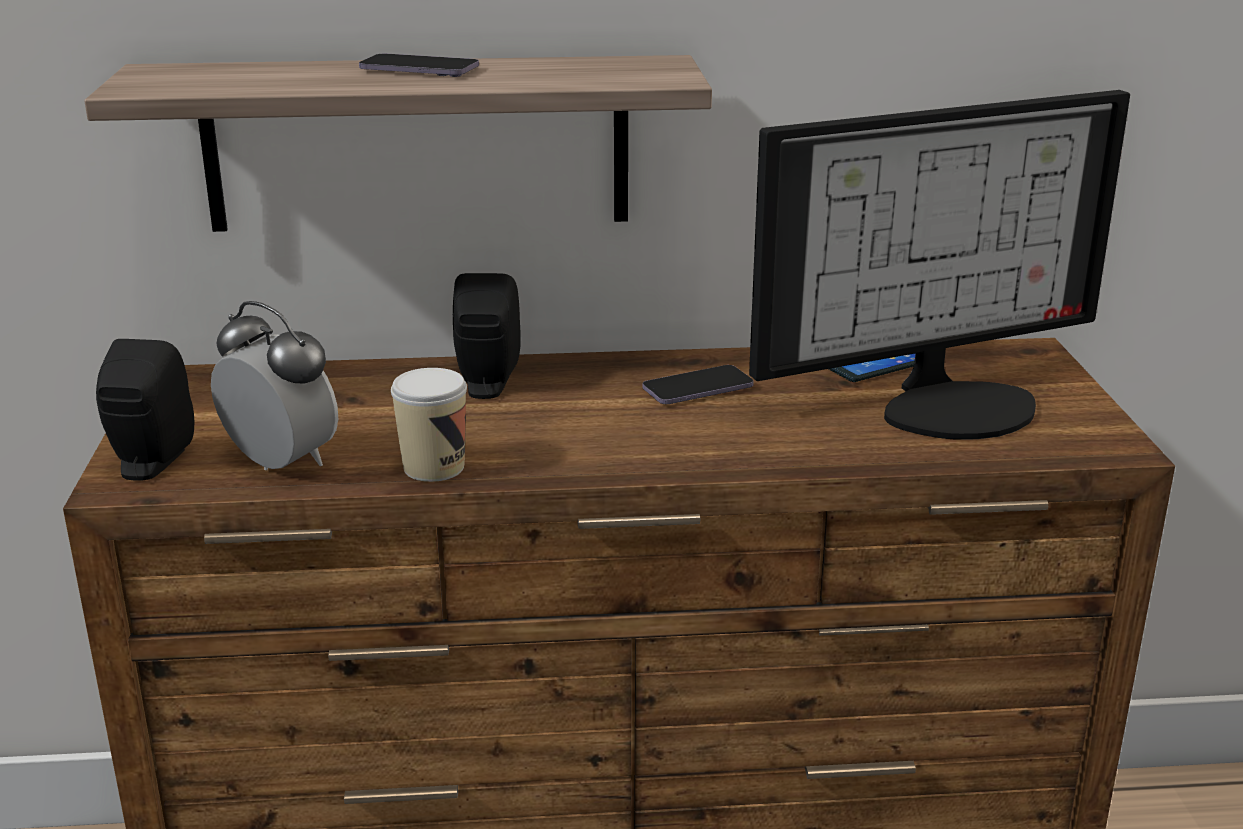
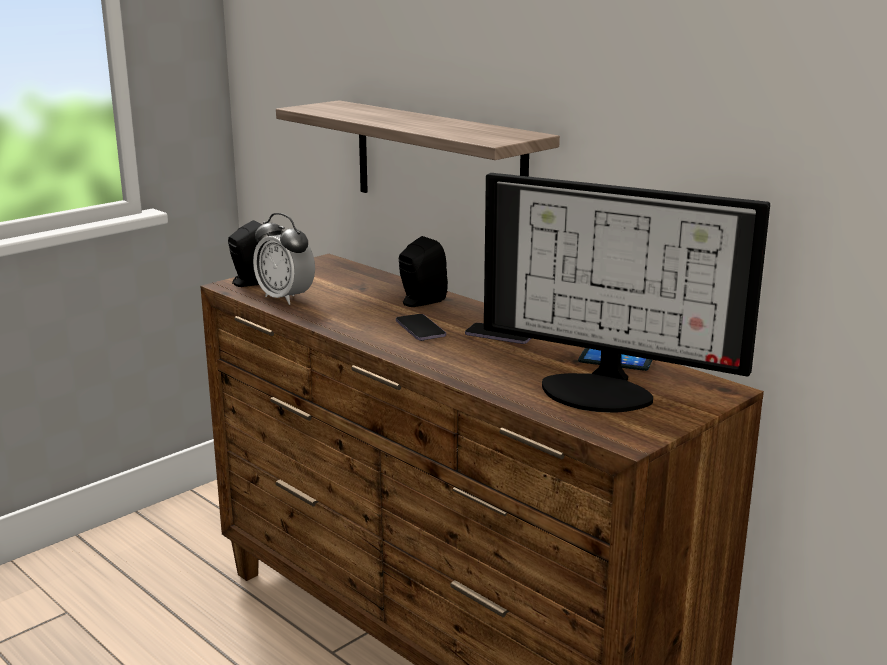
camera: 50 degrees right, 5 degrees down
alarm clock [211,301,338,470] -> alarm clock turned 135 degrees clockwise [253,213,315,305]
phone [359,54,479,77] -> phone moved to [396,314,446,341]
cup [391,368,467,482] -> none

